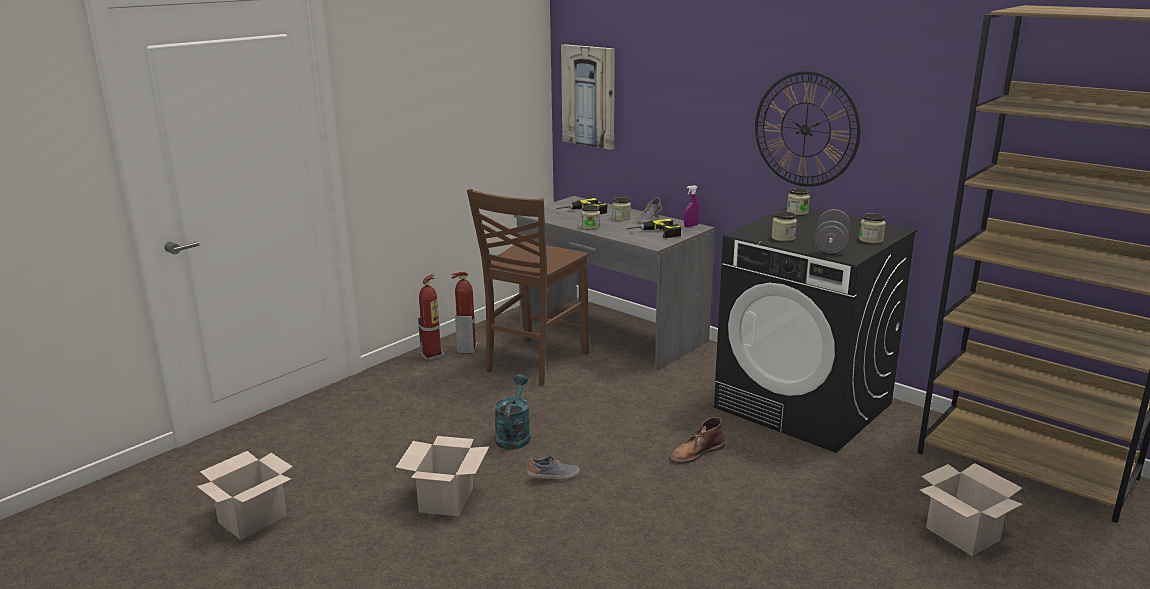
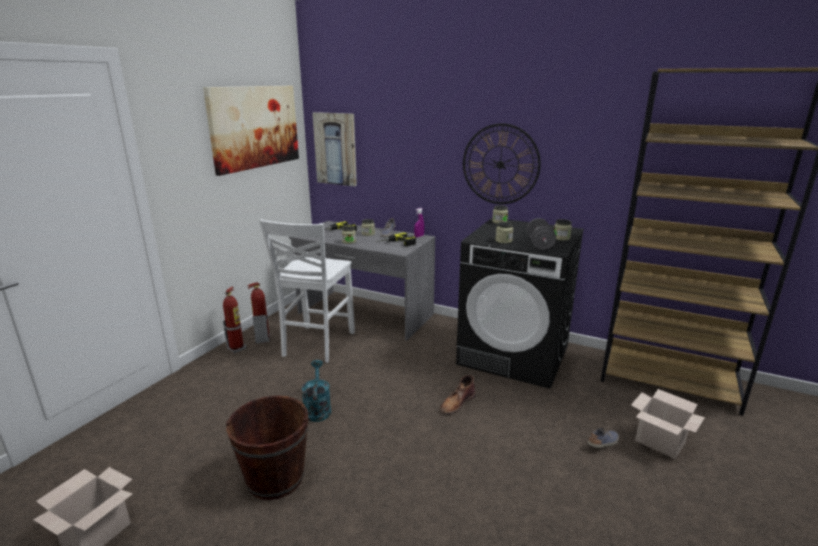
camera: 15 degrees left, 0 degrees up
cardboard box [395,436,489,516] -> brown bucket [226,396,308,500]
brown chair [467,189,589,386] -> white chair [259,219,355,363]
shoe [527,456,580,480] -> shoe moved to [588,428,619,448]
none -> picture [203,86,299,176]

